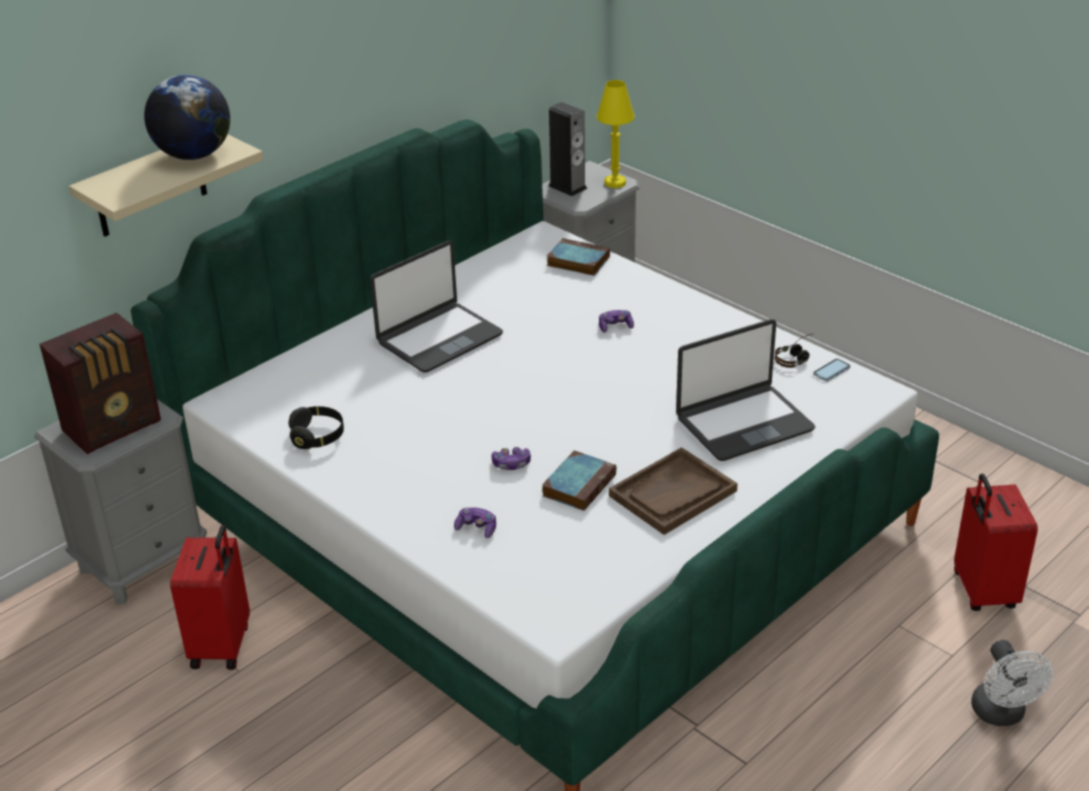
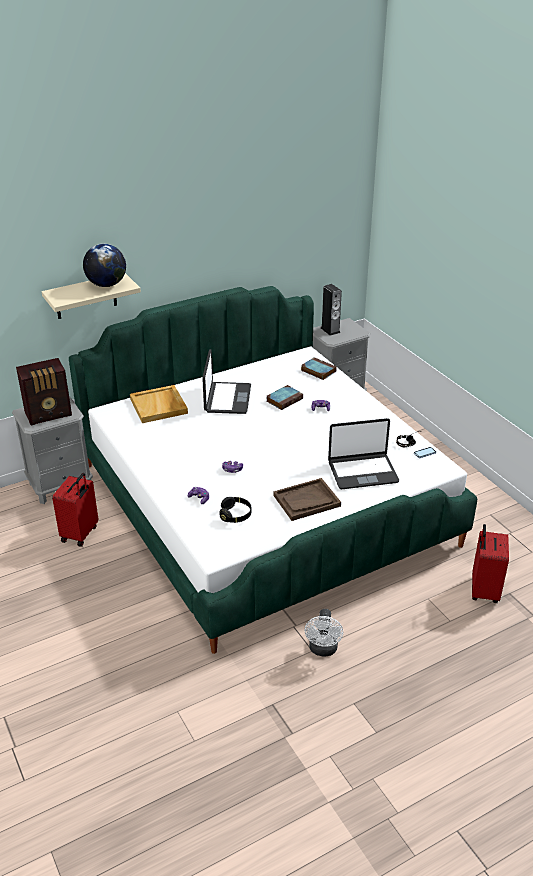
camera: 15 degrees right, 0 degrees up
black headphones [288,406,344,449] -> black headphones moved to [219,497,252,523]
laptop [370,241,503,373] -> laptop turned 60 degrees counterclockwise [202,349,251,414]
book [542,450,616,511] -> book moved to [266,385,303,410]
yellow table lamp [596,80,635,188] -> none
white fan [971,640,1053,726] -> white fan moved to [305,609,343,656]
none -> beige tray [130,385,188,423]

